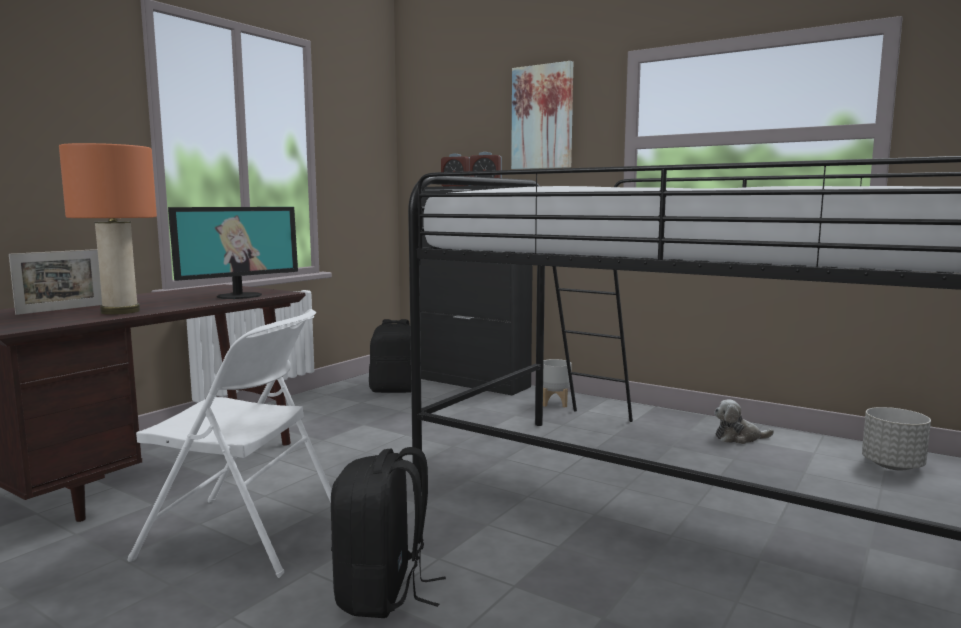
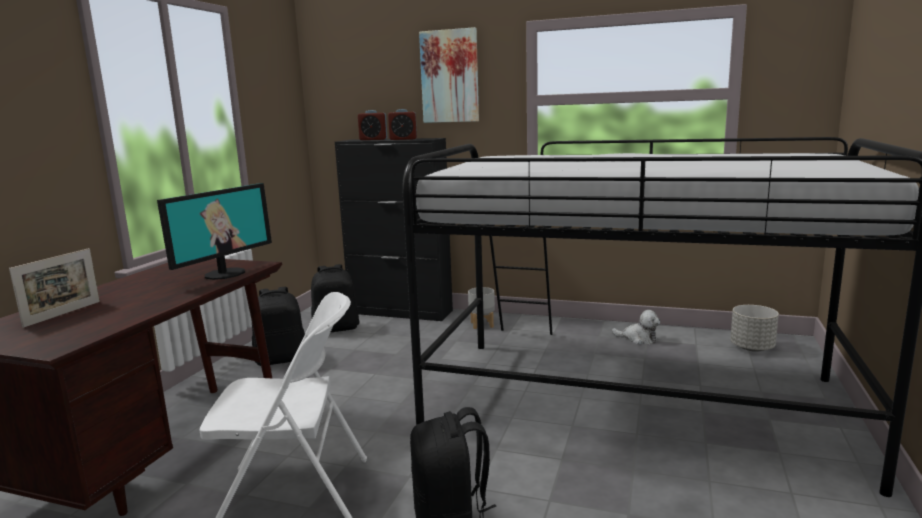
camera: 15 degrees left, 5 degrees up
orange table lamp [59,143,157,315] -> none
plush toy [714,399,774,444] -> plush toy turned 135 degrees counterclockwise [612,310,660,344]
none -> black backpack [252,287,305,366]

